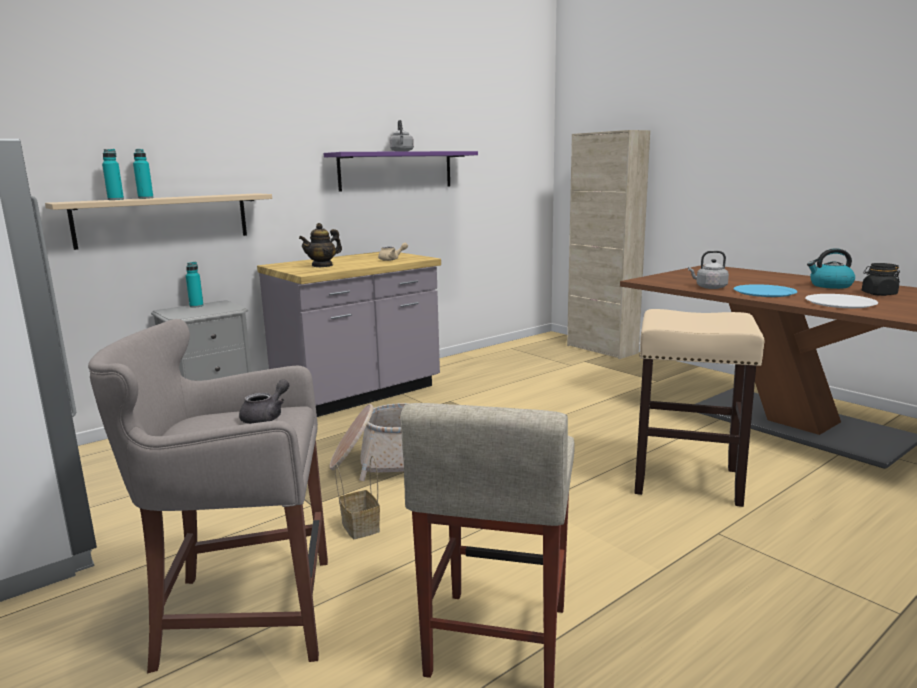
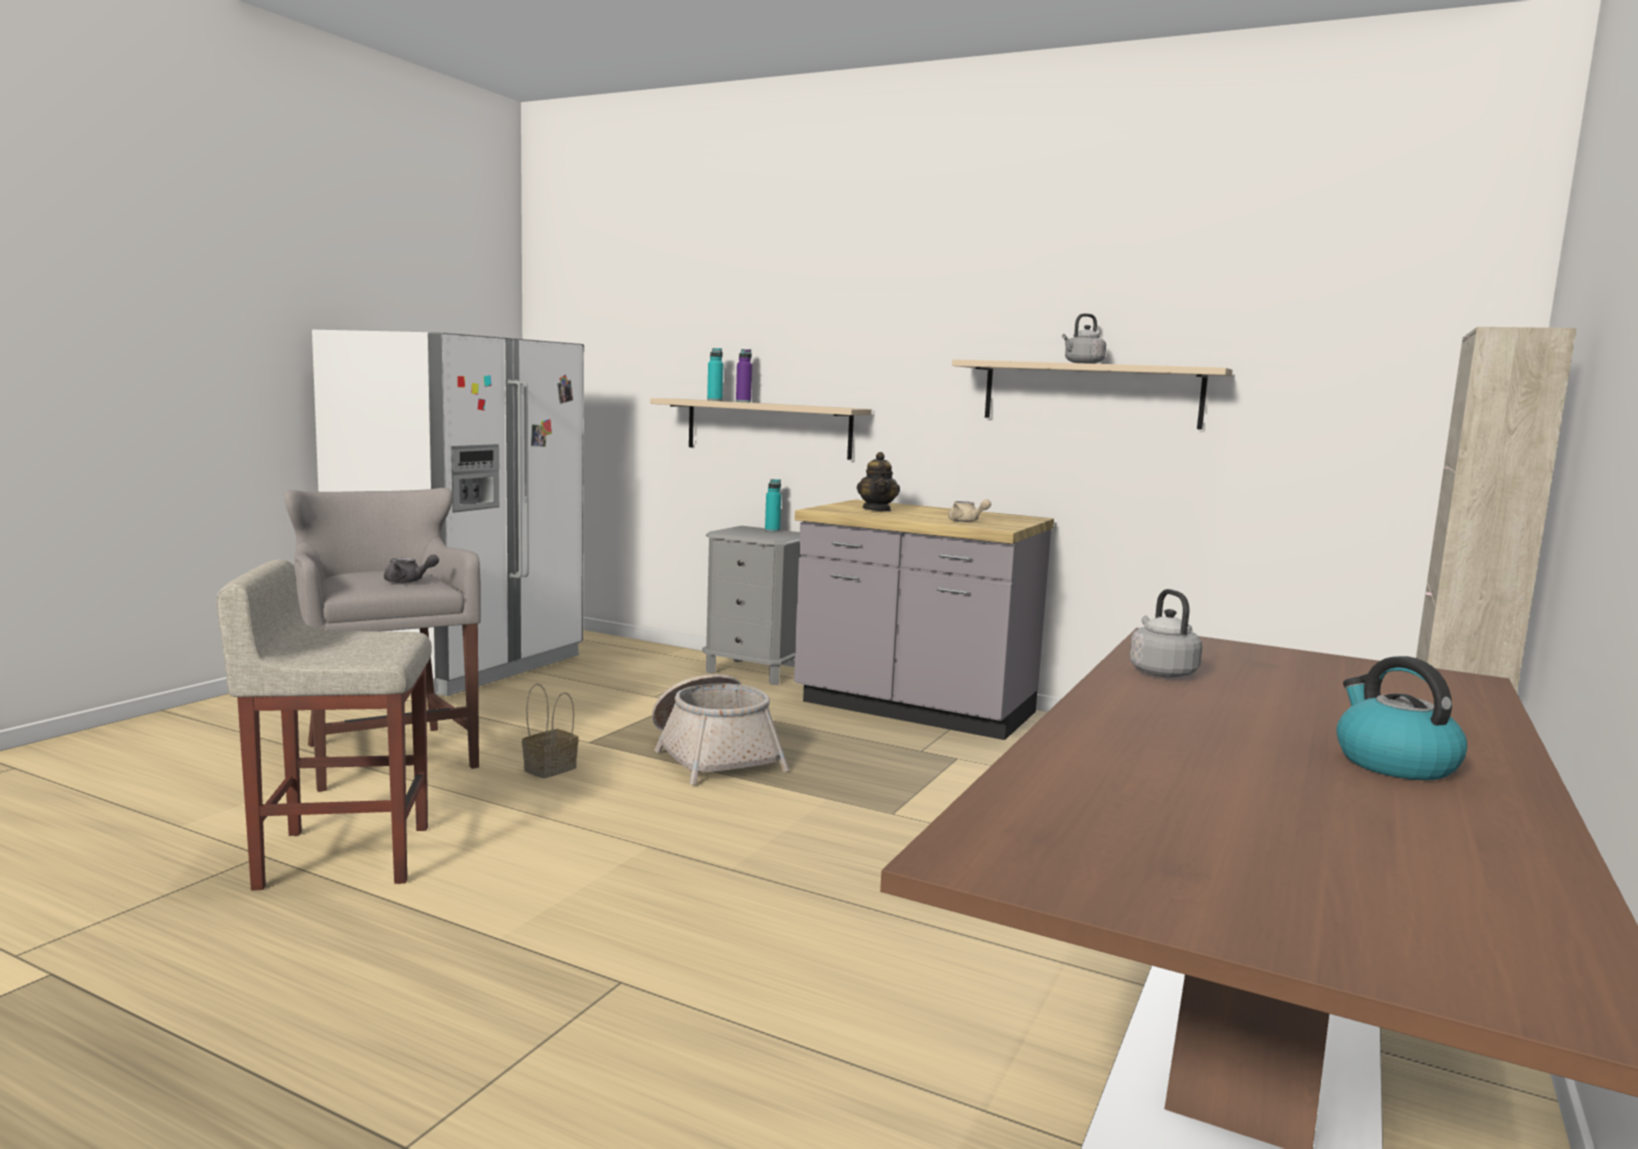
camera: 65 degrees right, 5 degrees down
turquoise bottle [133,149,154,199] -> purple bottle [736,349,752,402]
teapot [299,223,342,267] -> teapot turned 120 degrees counterclockwise [857,452,900,512]
purple shelf [323,151,478,192] -> beige shelf [952,359,1233,430]
beige stool [634,309,764,507] -> none
blue plate [734,284,797,297] -> none
white plate [805,294,878,308] -> none
black jar [862,263,900,296] -> none

